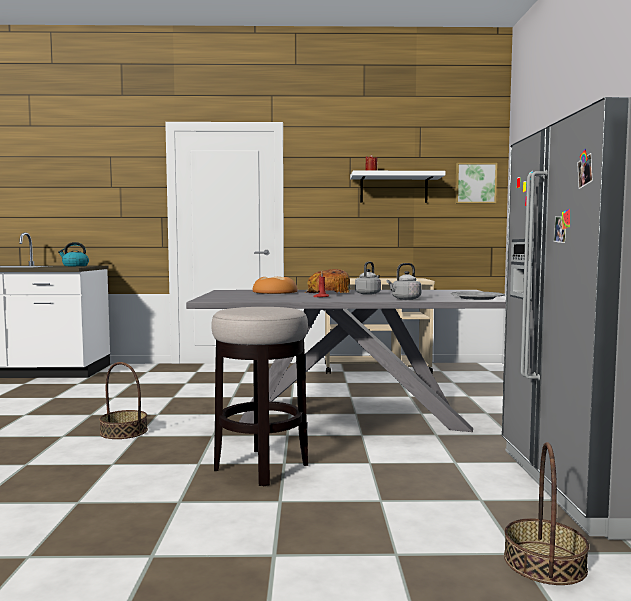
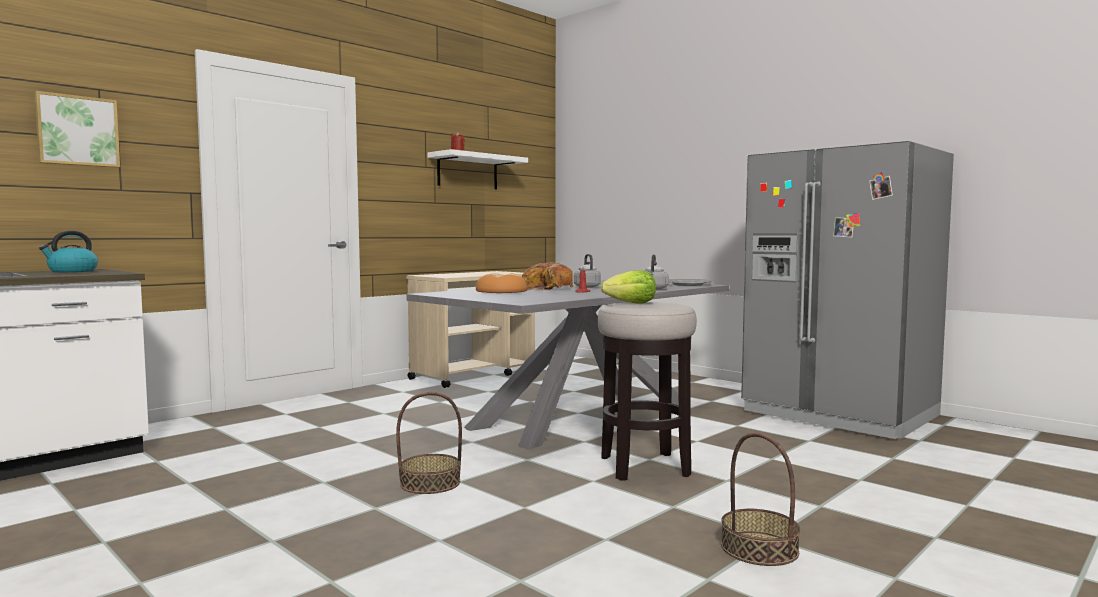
camera: 45 degrees left, 0 degrees up
picture [455,163,497,204] -> picture moved to [34,91,120,168]
basket [504,442,589,585] -> basket moved to [721,433,800,566]
none -> lettuce [601,270,656,304]

